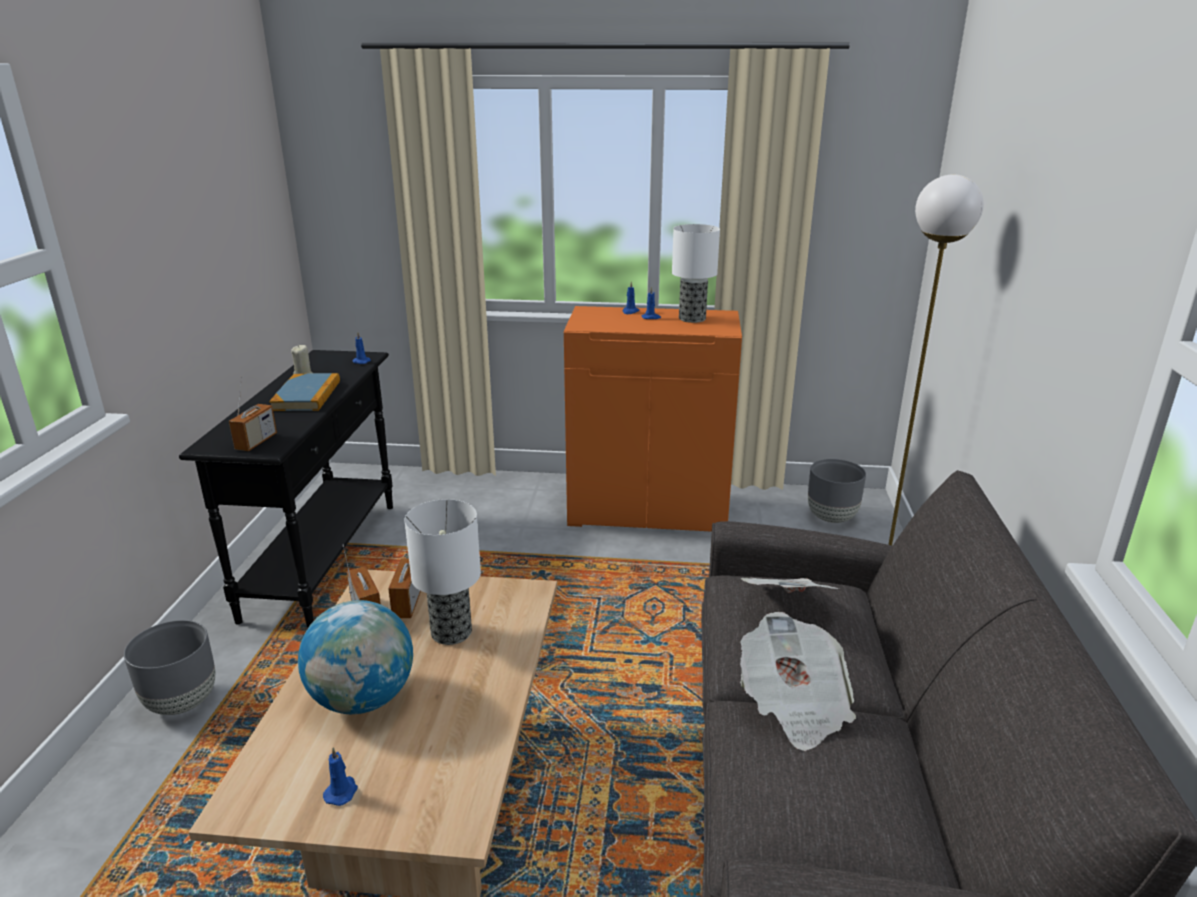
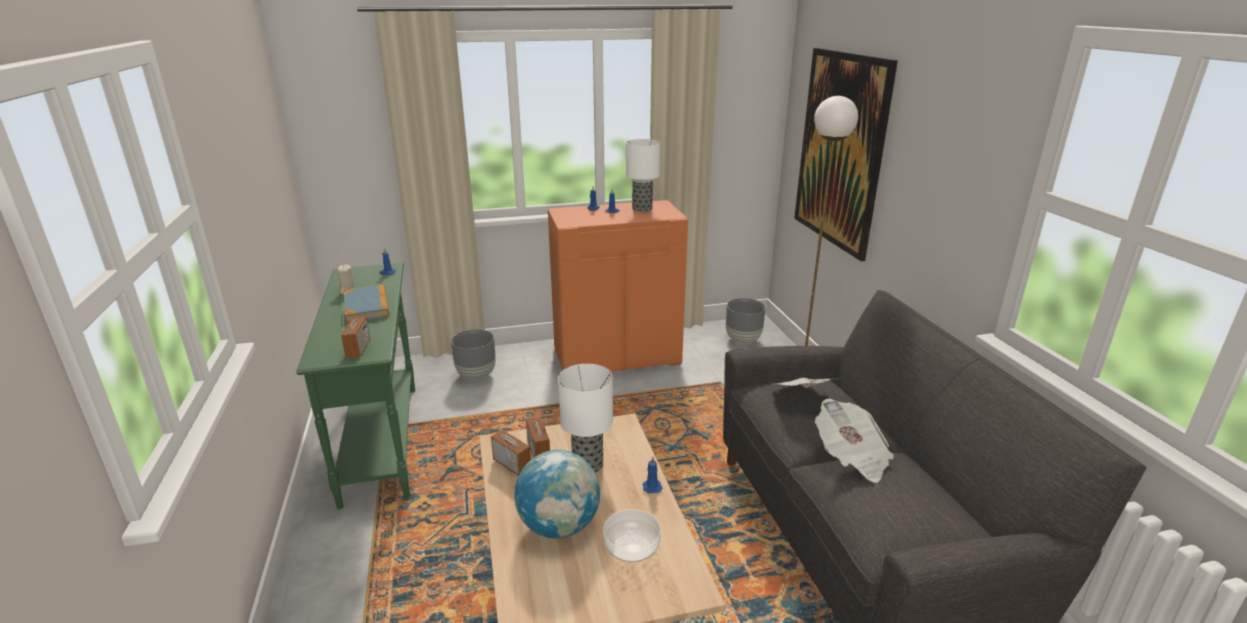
camera: 20 degrees left, 0 degrees up
grey planter [124,620,215,715] -> grey planter moved to [451,329,496,380]
black console table [179,350,393,628] -> green console table [296,263,415,509]
blue candle [323,747,358,806] -> blue candle moved to [643,457,662,494]
none -> bowl [603,509,661,562]
none -> picture [794,48,898,261]

